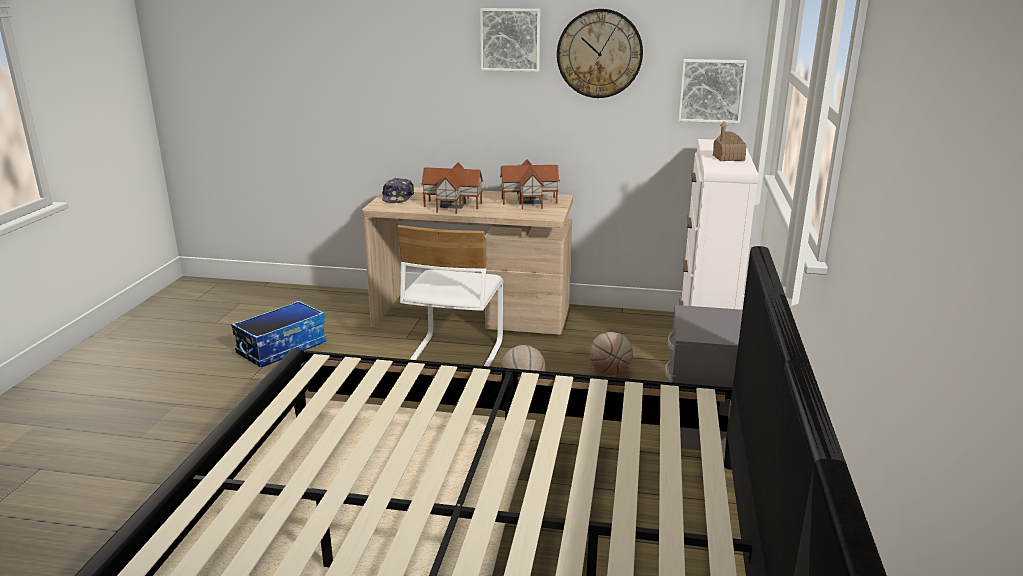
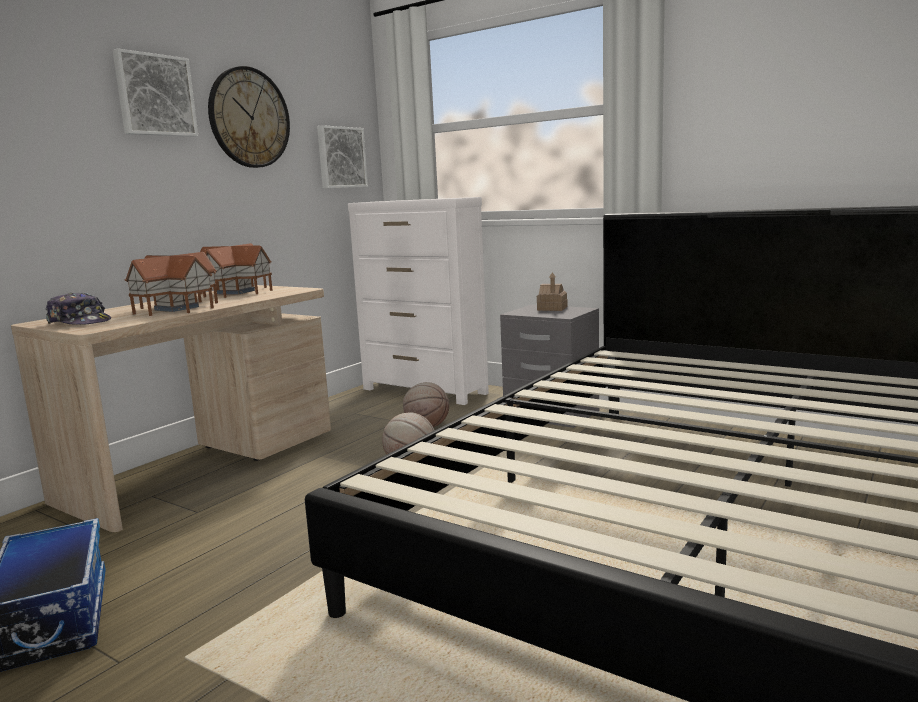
camera: 65 degrees left, 10 degrees down
white chair [397,225,503,367] -> none
toy house [713,121,746,161] -> toy house moved to [537,272,568,311]

